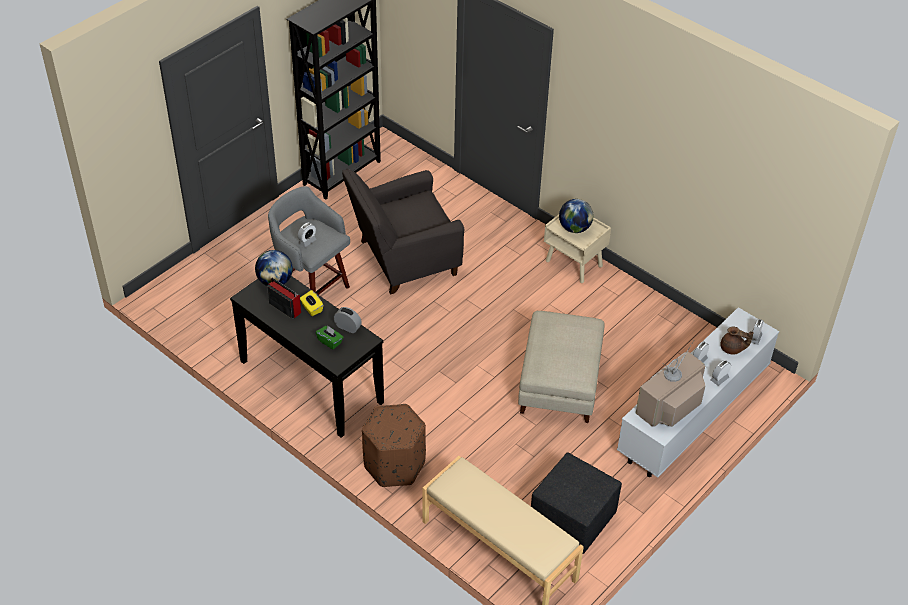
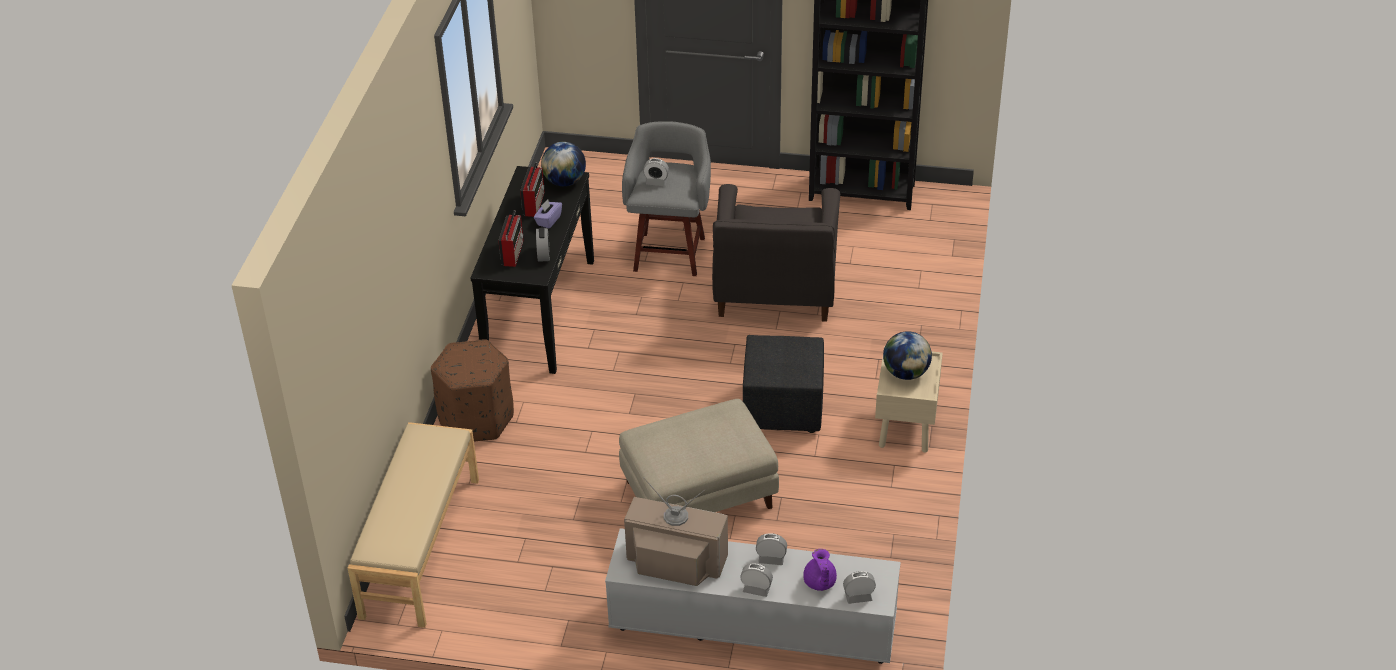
camera: 60 degrees right, 5 degrees down
yellow tissue box [300,290,323,316] -> purple tissue box [534,199,562,228]
green tissue box [316,325,343,349] -> radio [498,210,524,267]
grey armchair [342,169,464,295] -> grey armchair turned 120 degrees counterclockwise [712,184,840,322]
black ottoman [531,453,622,554] -> black ottoman moved to [743,335,824,433]
brown teapot [720,326,754,355] -> purple teapot [803,549,837,591]

